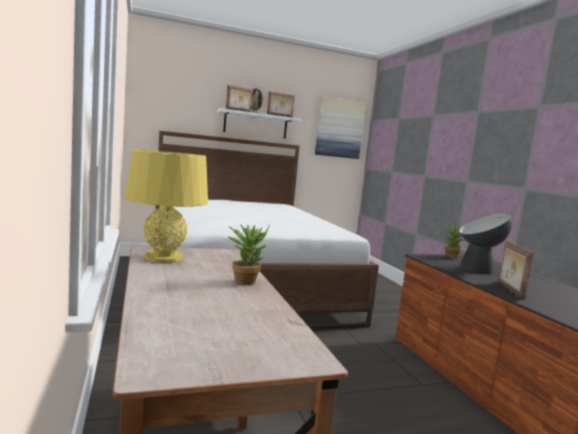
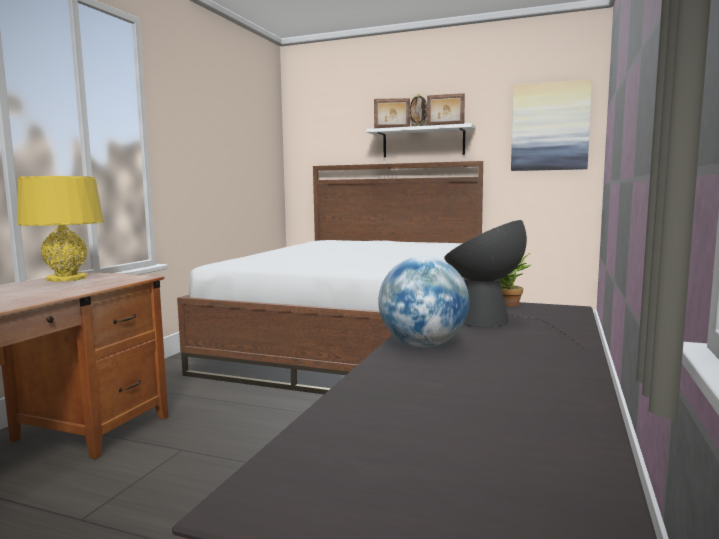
camera: 40 degrees right, 0 degrees up
potted plant [227,224,270,285] -> none
picture frame [499,241,534,300] -> globe [378,256,469,347]

